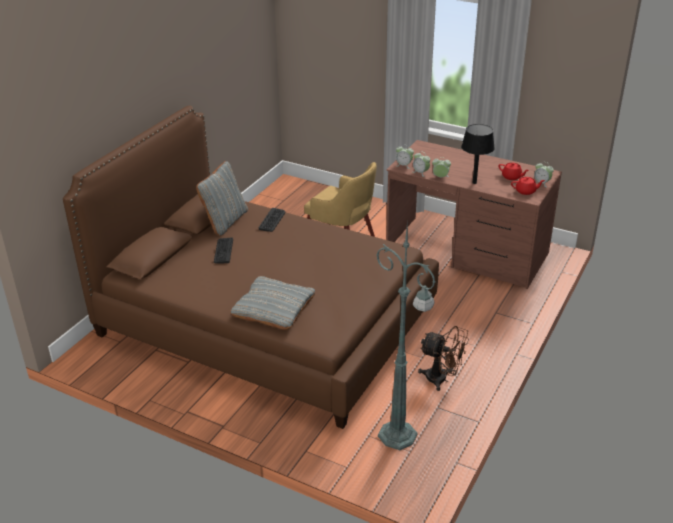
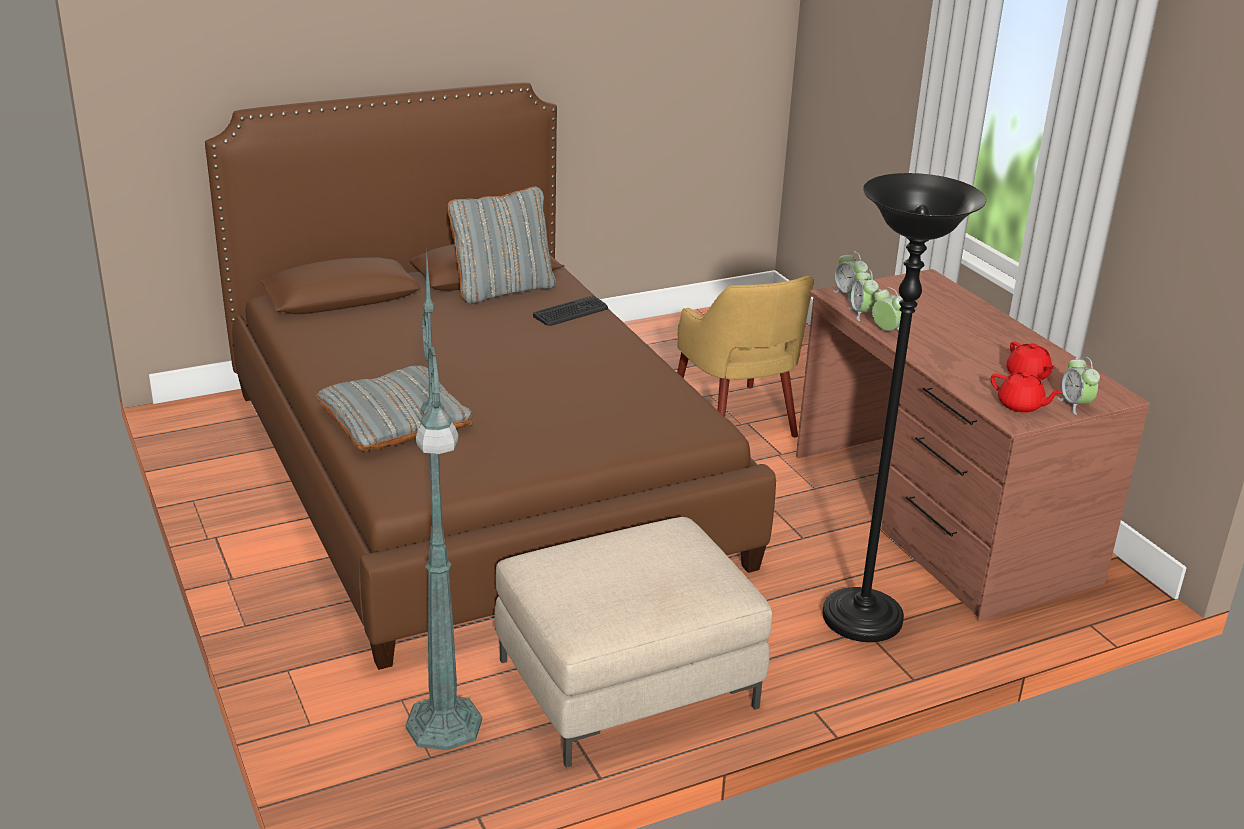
camera: 35 degrees right, 5 degrees down
keyboard [214,237,233,263] -> none
brown fan [418,326,469,391] -> beige ottoman [495,517,772,768]
black table lamp [461,124,495,184] -> none
none -> black floor lamp [822,173,986,642]

